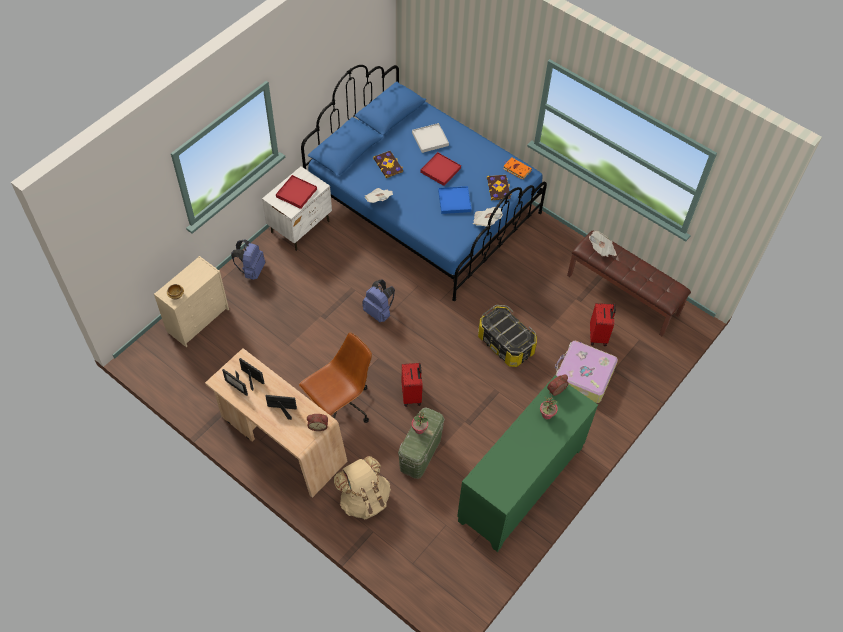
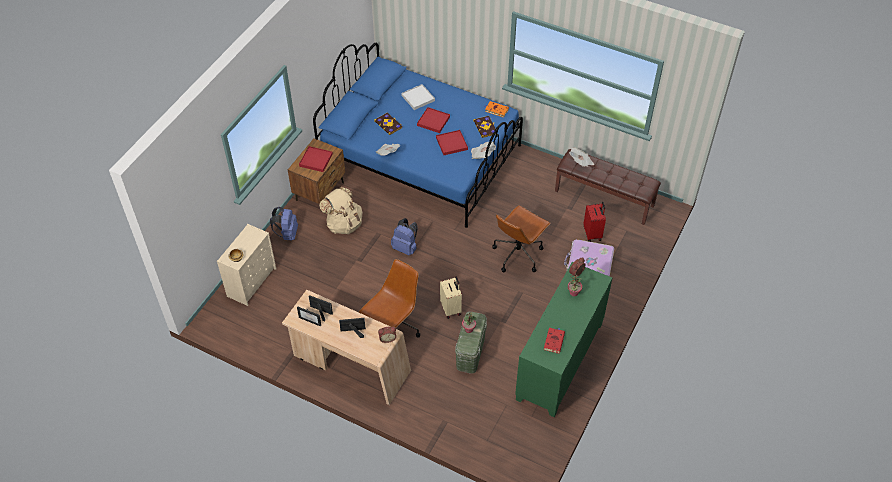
camera: 10 degrees left, 5 degrees down
white nightstand [262,166,332,251] -> brown nightstand [288,138,346,204]
beige backpack [334,456,391,519] -> beige backpack moved to [319,187,362,234]
red suitcase [402,363,422,407] -> beige suitcase [440,277,462,319]
blue tray [438,186,471,214] -> red tray [436,130,468,155]
storage box [478,305,537,367] -> brown office chair [492,205,551,272]
none -> red book [544,328,565,353]

